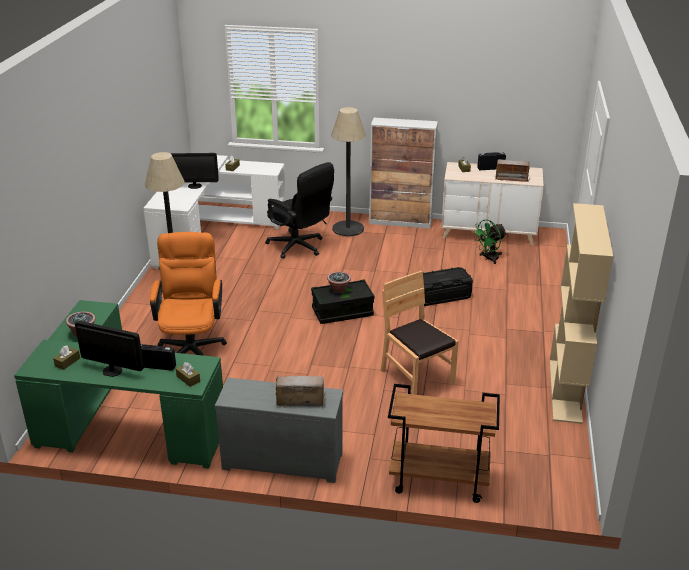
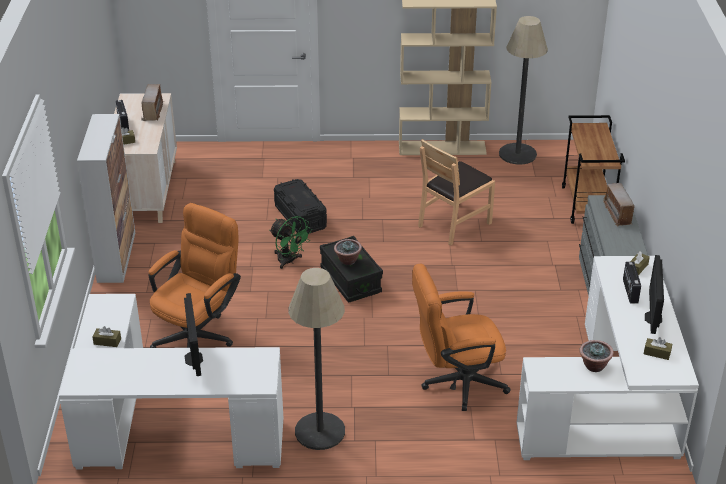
camera: 100 degrees left, 5 degrees up
green desk [14,300,223,469] -> white desk [516,256,699,460]
black office chair [265,162,334,258] -> orange office chair [149,203,241,348]
floor lamp [331,107,366,236] -> floor lamp moved to [499,16,548,165]
green fan [472,220,507,264] -> green fan moved to [270,216,312,269]

